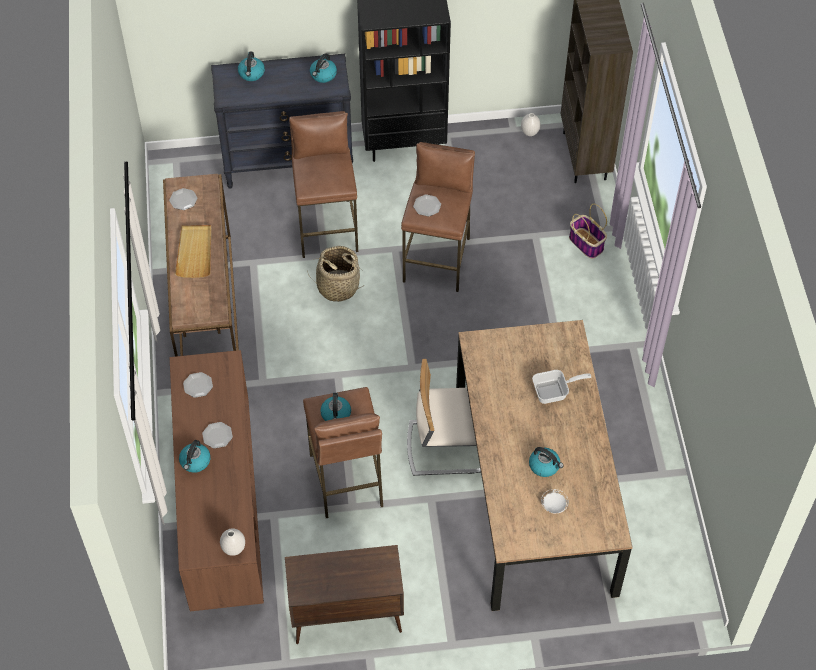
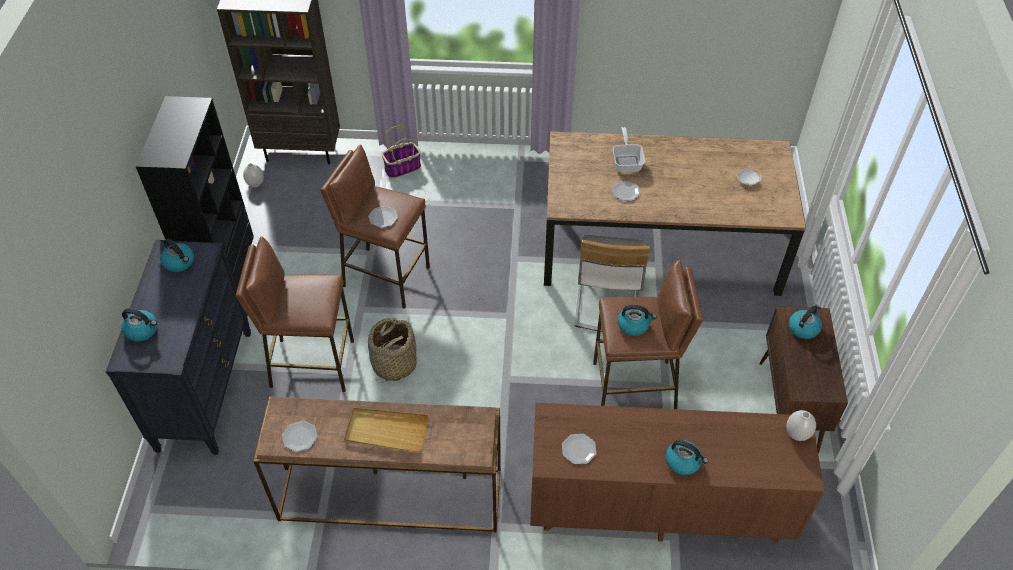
camera: 80 degrees left, 5 degrees down
plate [202,422,233,449] -> plate moved to [612,181,640,201]
kettle [529,447,564,477] -> kettle moved to [789,305,822,339]

